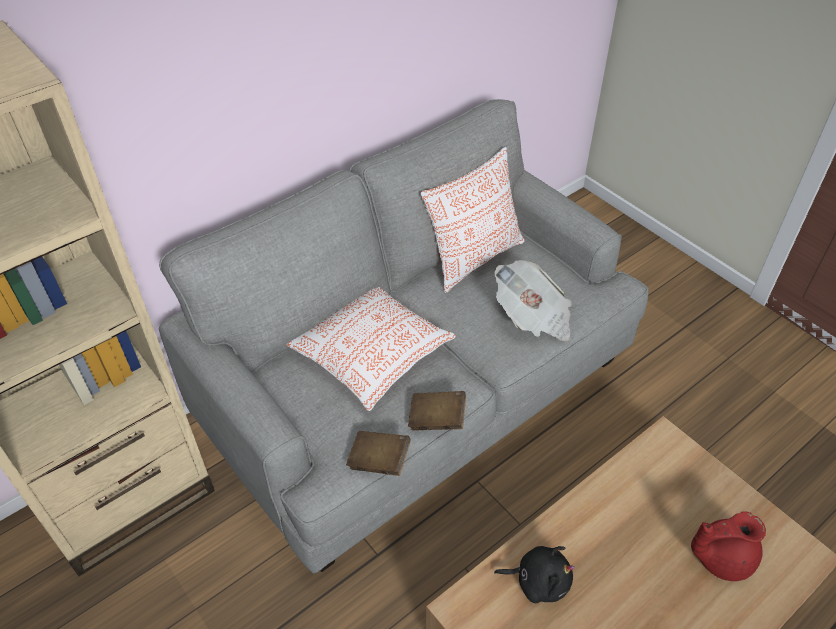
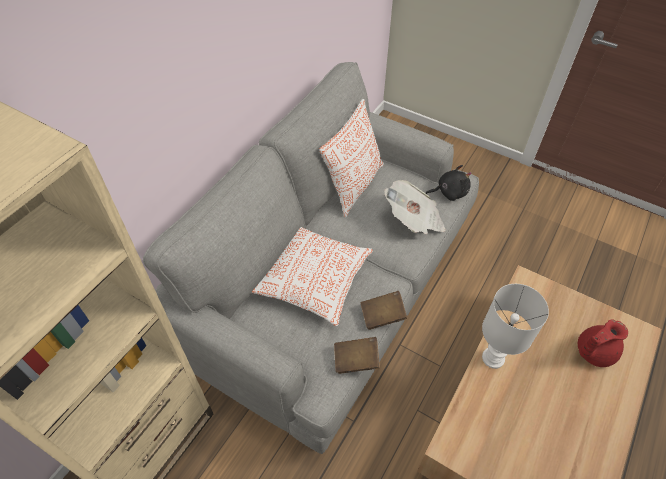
camera: 20 degrees left, 5 degrees up
black plush toy [494,546,574,603] -> black plush toy moved to [426,165,471,201]
none -> white table lamp [482,284,549,369]

